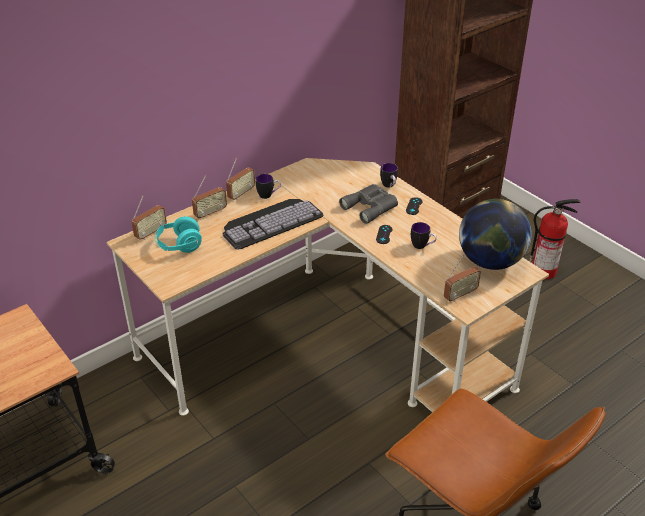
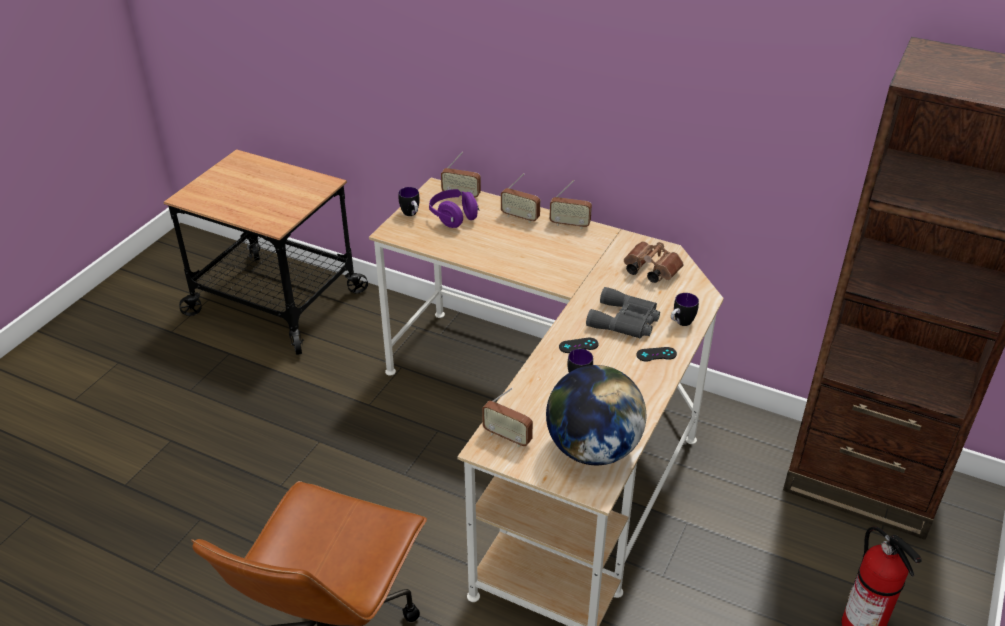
camera: 65 degrees right, 0 degrees up
turquoise headphones [155,216,202,253] -> purple headphones [429,189,480,228]
keyboard [223,199,323,250] -> none
mug [256,174,281,199] -> mug moved to [398,187,420,216]
none -> brown binoculars [624,241,683,283]

